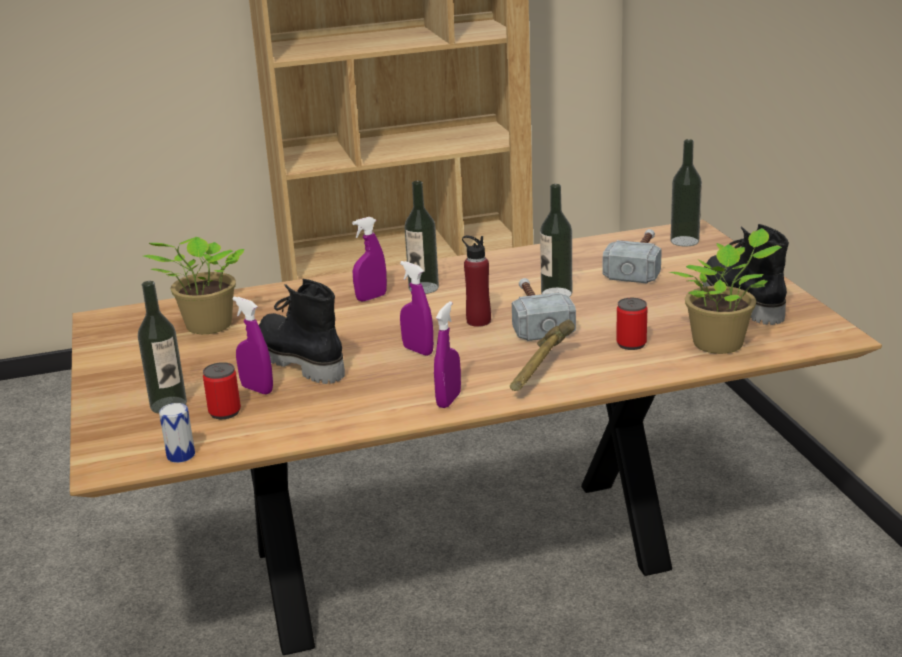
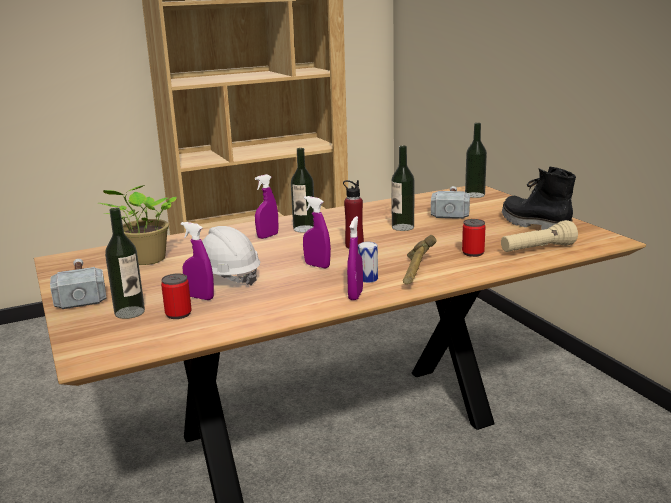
camera: 10 degrees left, 5 degrees down
can [159,403,195,463] -> can moved to [358,242,378,283]
black boot [259,279,345,384] -> white hard hat [202,226,260,286]
hammer [512,278,576,341] -> hammer moved to [50,259,106,309]
potted plant [669,228,782,354] -> beige flashlight [501,220,578,252]

